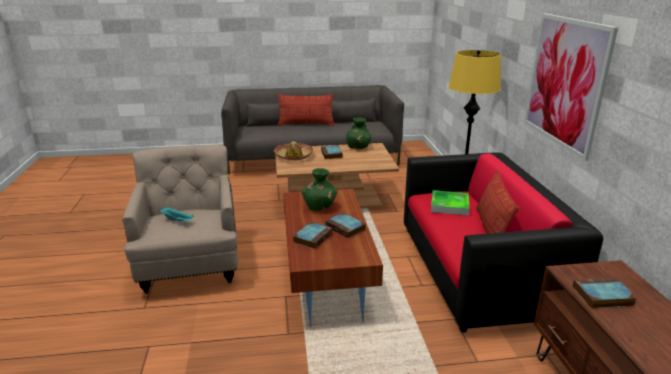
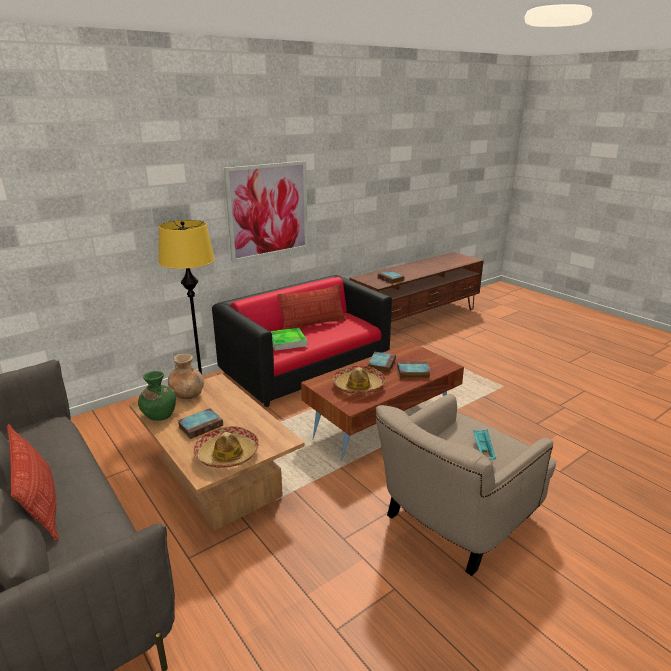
camera: 120 degrees left, 0 degrees up
green vase [302,168,337,211] -> hat [333,366,385,394]
none -> brown vase [168,354,204,399]

